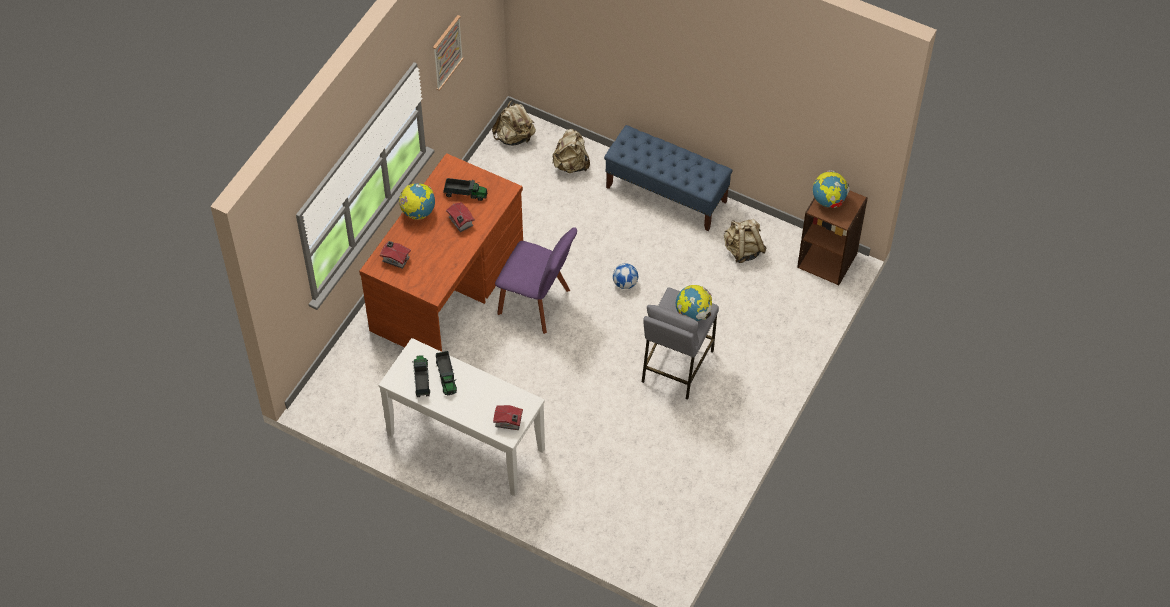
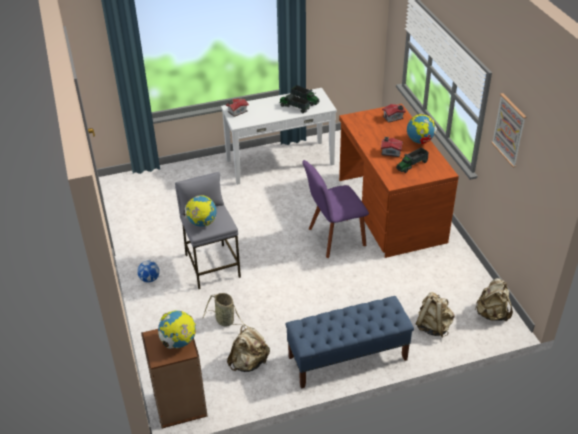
camera: 135 degrees right, 15 degrees down
football [613,263,638,289] -> football moved to [137,261,160,283]
none -> basket [203,293,249,328]

